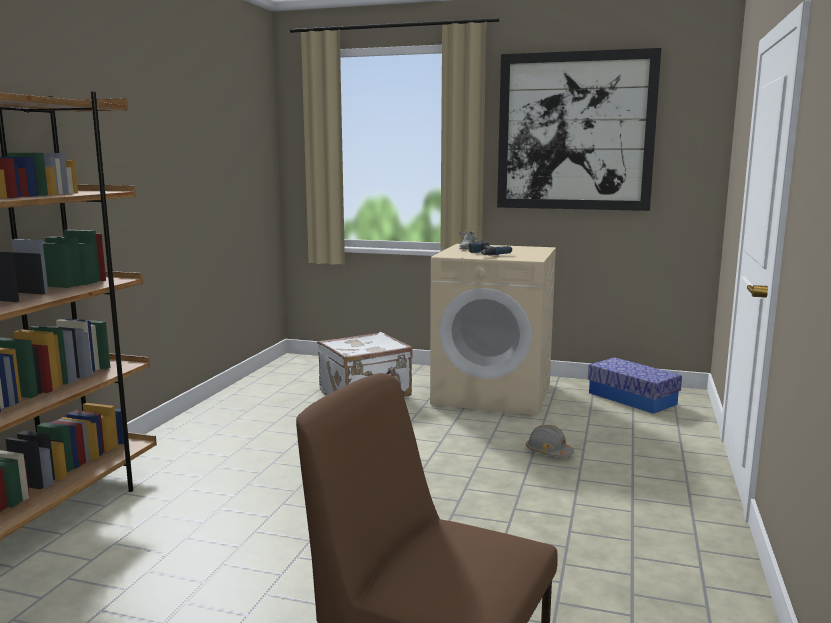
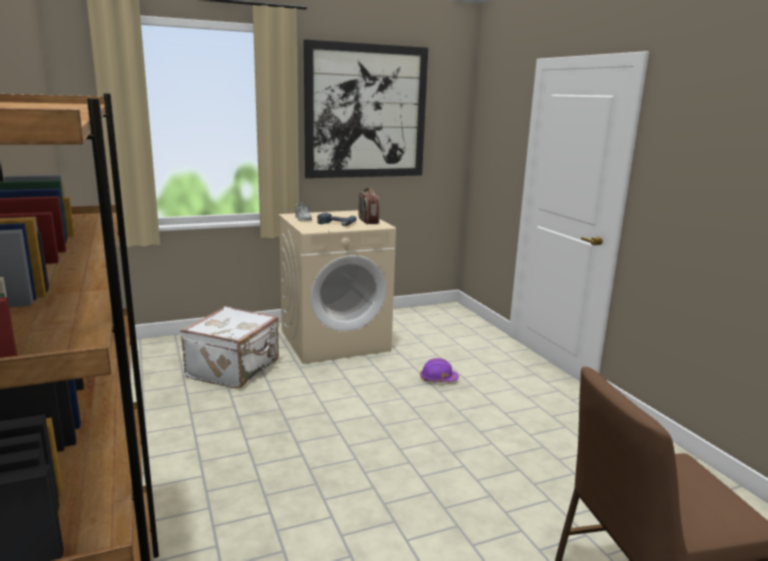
camera: 40 degrees left, 5 degrees up
grey hard hat [526,425,574,457] -> purple hard hat [420,358,459,382]
storage box [588,357,682,414] -> none
none -> radio [358,188,379,224]

